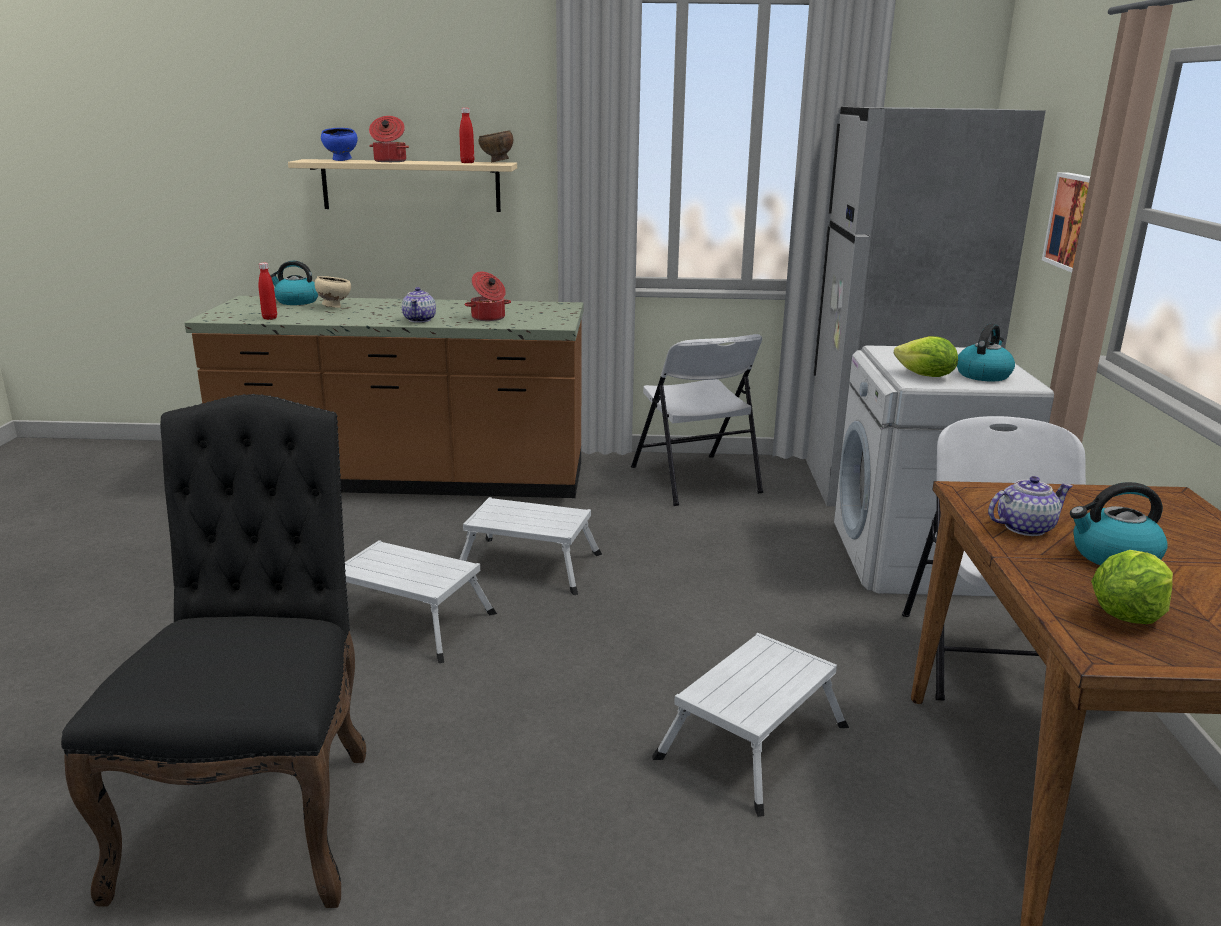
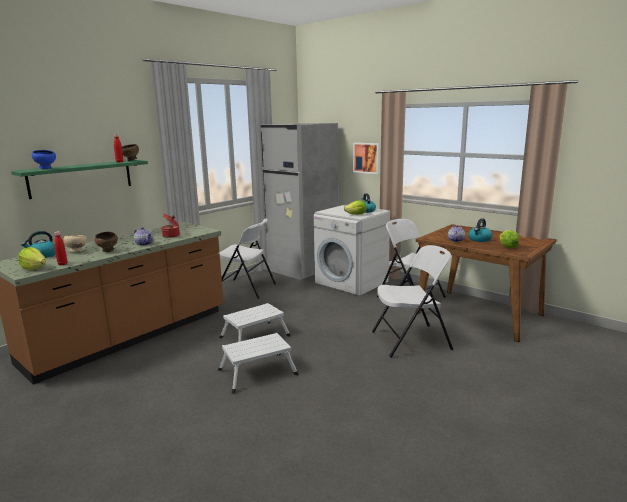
camera: 50 degrees left, 5 degrees down
black chair [61,394,366,908] -> none
beige shelf [288,159,517,212] -> green shelf [11,160,148,199]
cooking pot [369,116,409,162] -> none
white step ladder [652,633,849,817] -> white chair [372,245,453,358]
none -> lettuce [18,247,46,270]
none -> brown bowl [95,232,118,252]

